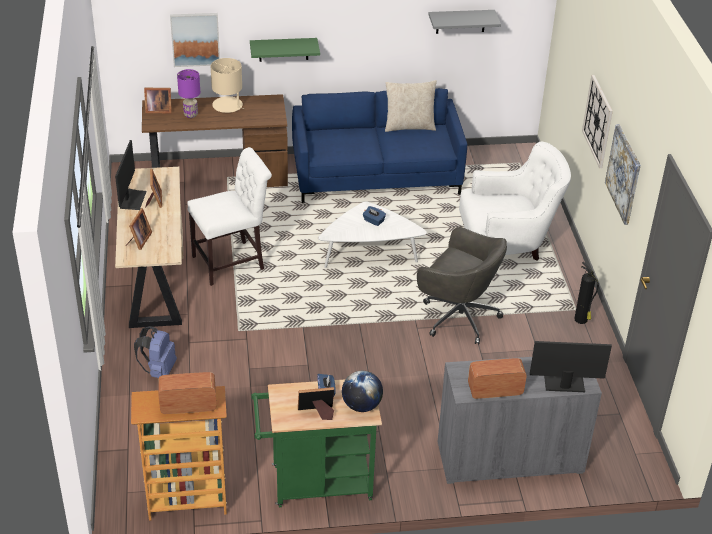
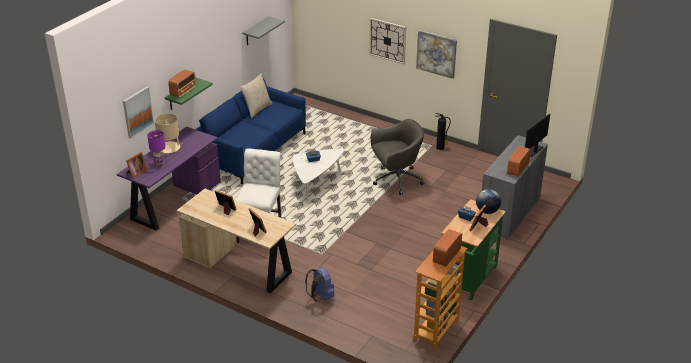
camera: 50 degrees left, 5 degrees down
monitor [115,140,147,210] -> none
brown desk [142,94,288,187] -> purple desk [117,126,221,231]
white armchair [459,142,571,261] -> none
none -> radio [168,69,196,98]

